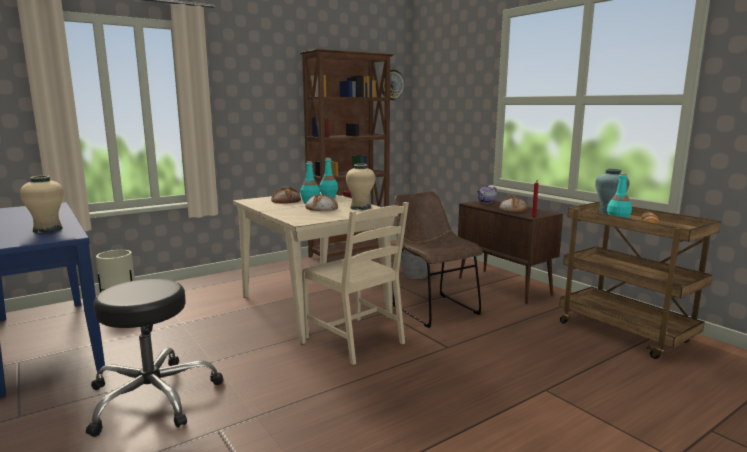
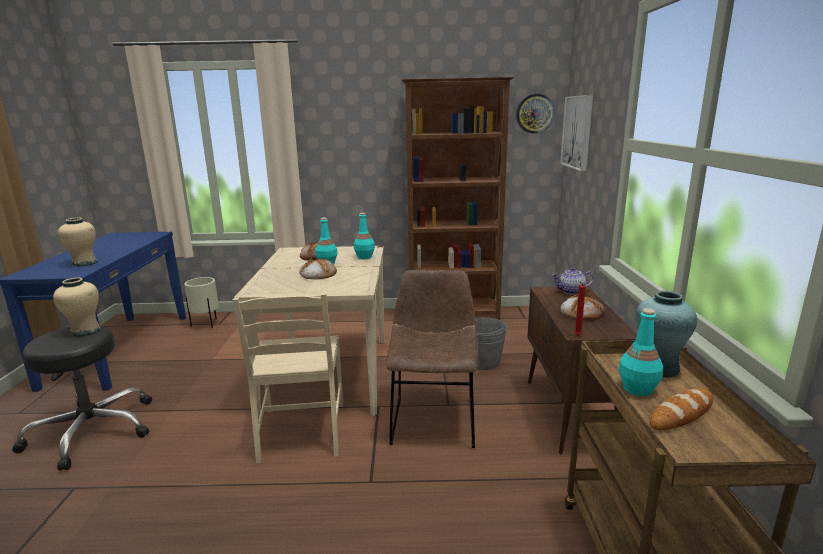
camera: 35 degrees right, 5 degrees up
beige vase [346,164,375,210] -> beige vase moved to [53,277,100,337]
none -> picture [560,95,593,171]

